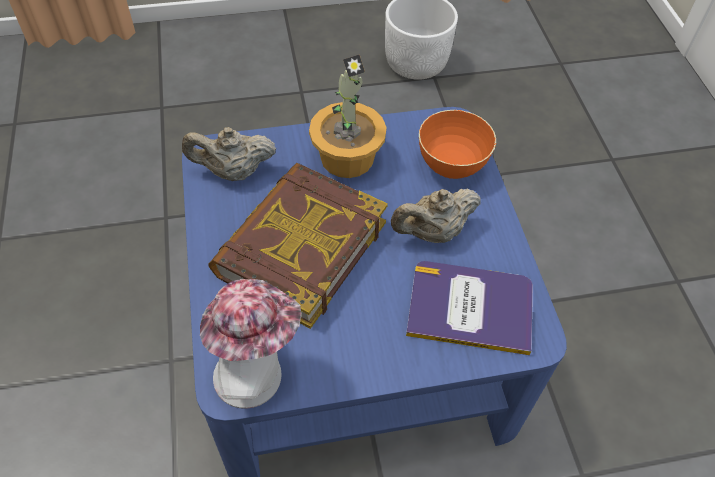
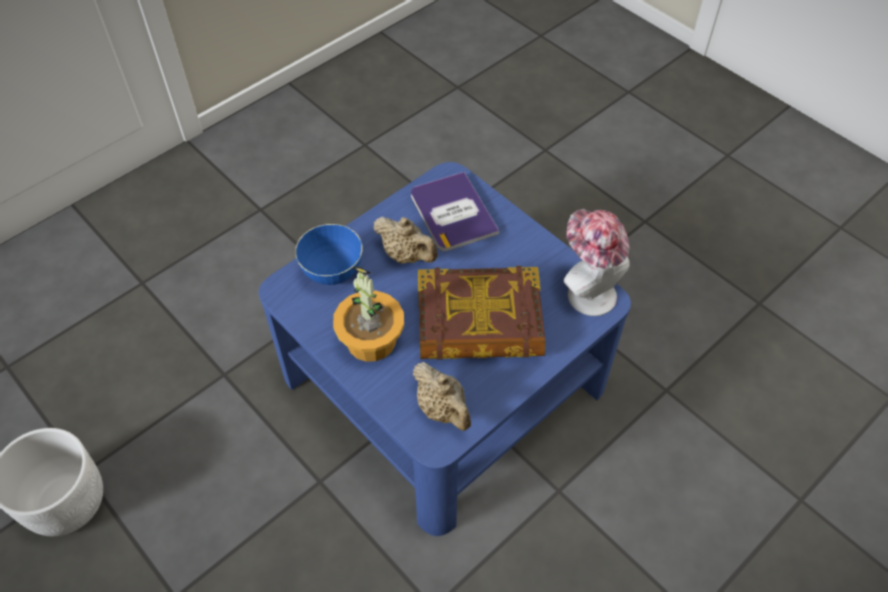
camera: 120 degrees left, 0 degrees up
orange bowl [419,110,496,179] -> blue bowl [295,224,363,285]

